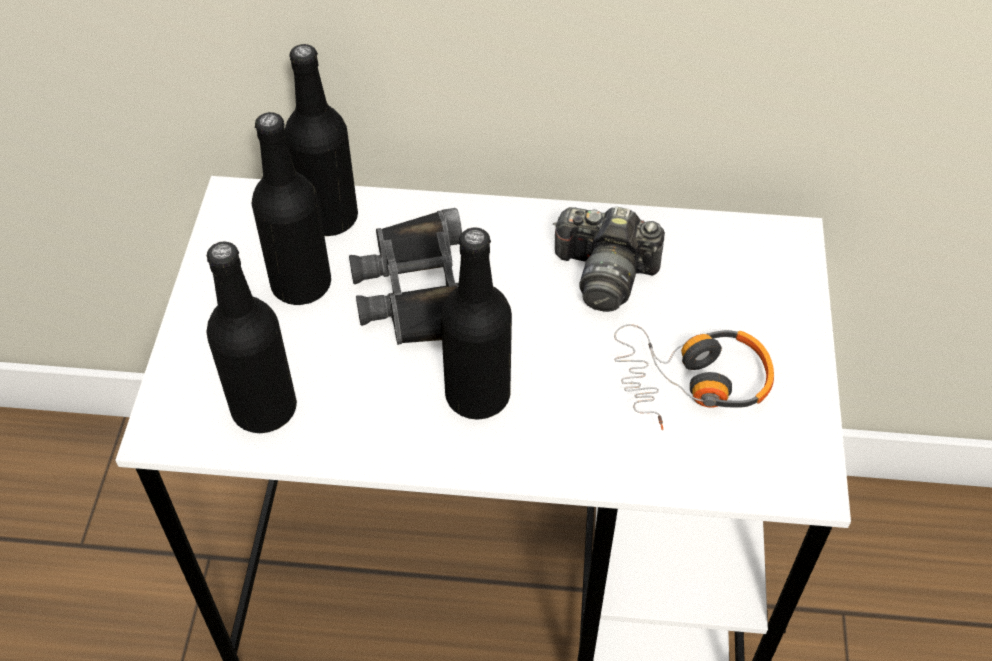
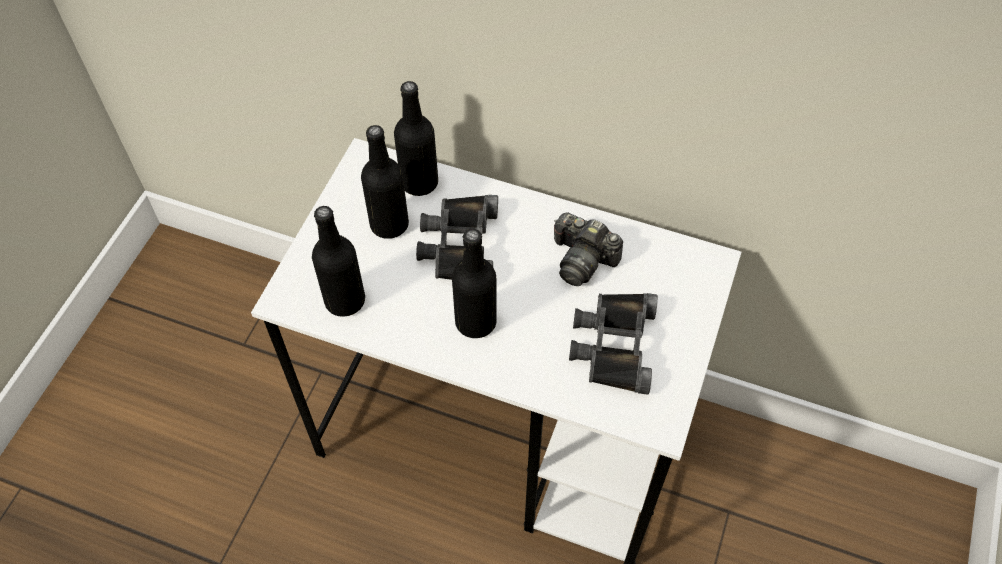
camera: 15 degrees right, 5 degrees up
headphones [614,324,774,430] -> black binoculars [569,293,658,395]

